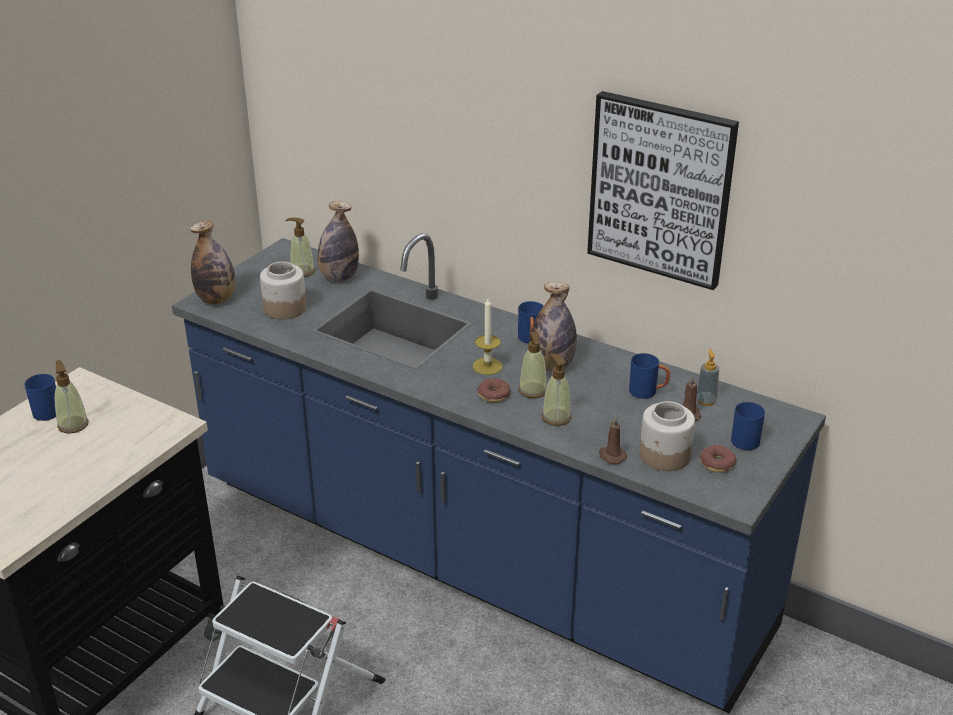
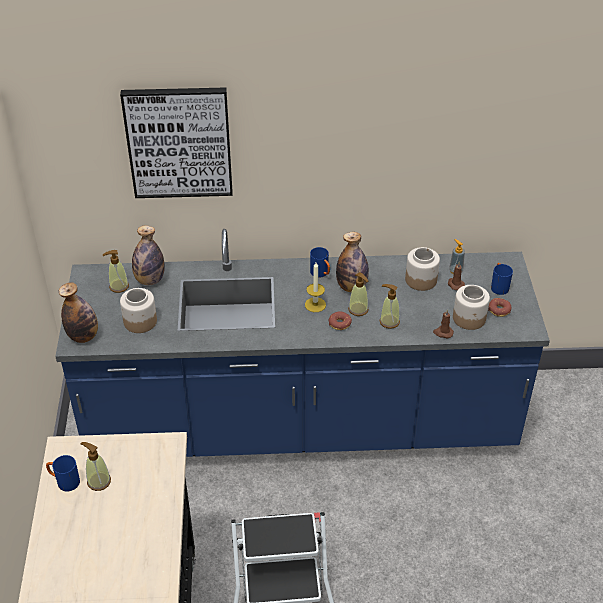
camera: 35 degrees left, 10 degrees up
picture [587,91,739,290] -> picture moved to [120,87,232,198]
blue mug [629,353,670,399] -> jar [405,247,440,291]

